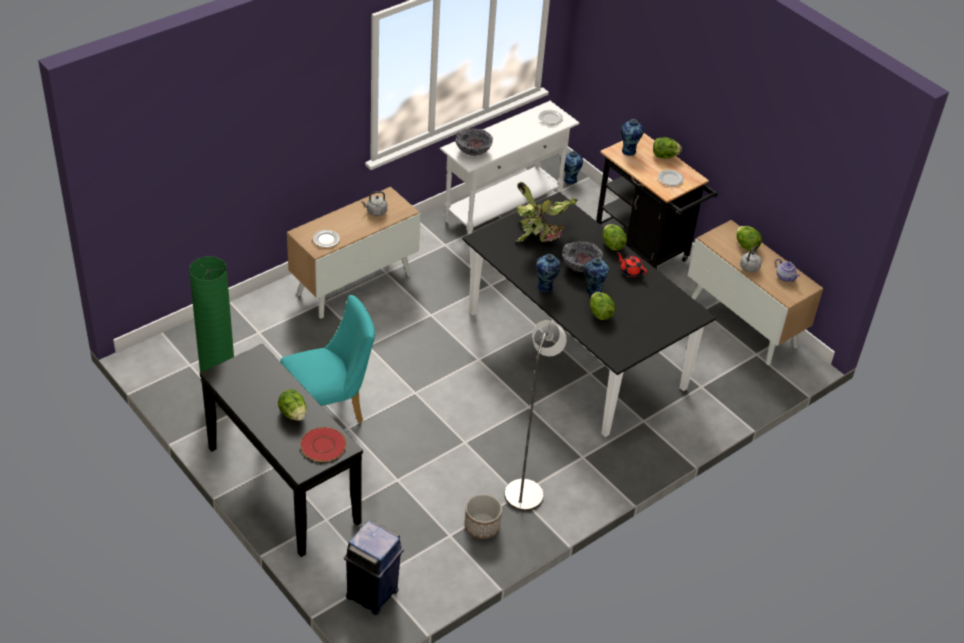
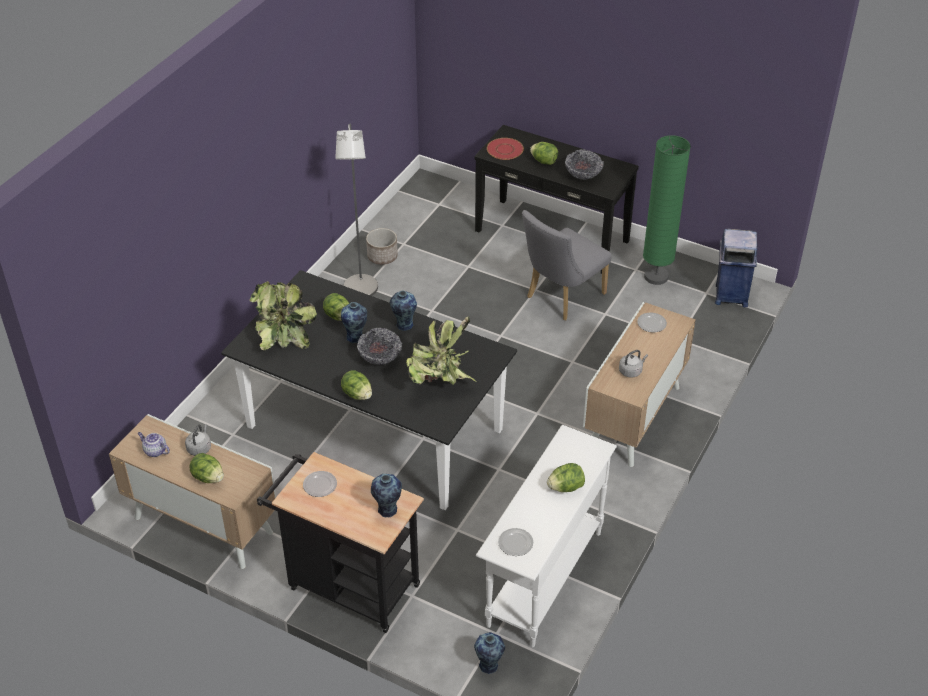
camera: 160 degrees right, 0 degrees up
turquoise chair [280,295,375,423] -> grey chair [522,210,612,320]
blue trash can [344,521,404,615] -> blue trash can moved to [715,229,757,307]
bowl [455,129,493,156] -> bowl moved to [565,149,604,180]
red teapot [617,252,647,277] -> none
lettuce [653,137,682,158] -> lettuce moved to [547,463,585,492]
none -> potted plant [249,281,317,350]

